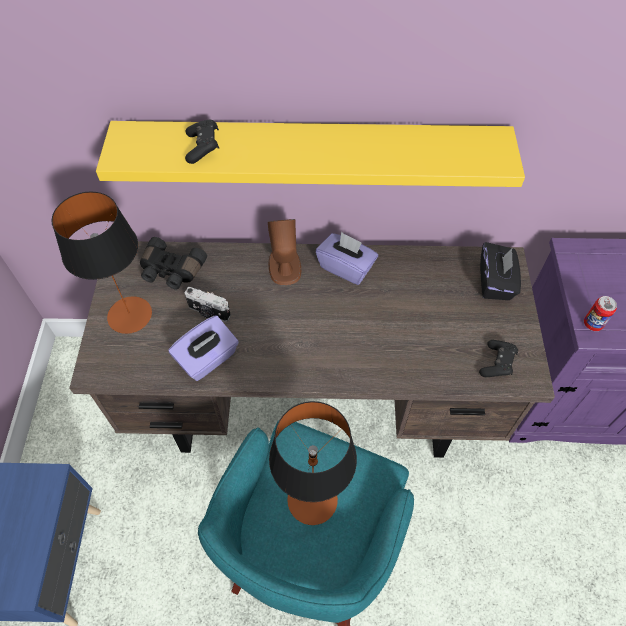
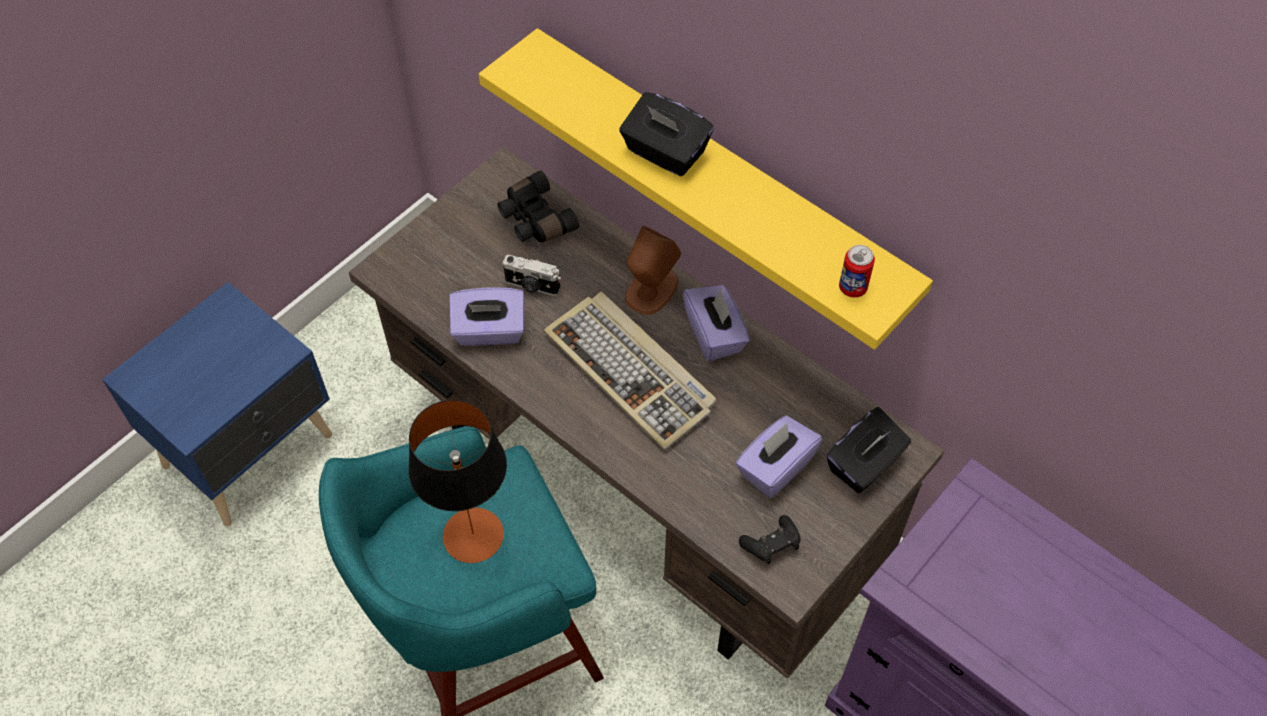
camera: 40 degrees right, 0 degrees up
table lamp [52,192,152,334] -> none
camera [184,287,231,322] -> camera turned 45 degrees counterclockwise [502,255,561,296]
black game controller [185,120,219,164] -> none
can [584,296,617,331] -> can moved to [839,245,875,298]
none -> keyboard [544,292,717,450]
none -> black tissue box [619,92,714,176]
none -> purple tissue box [736,416,823,498]

